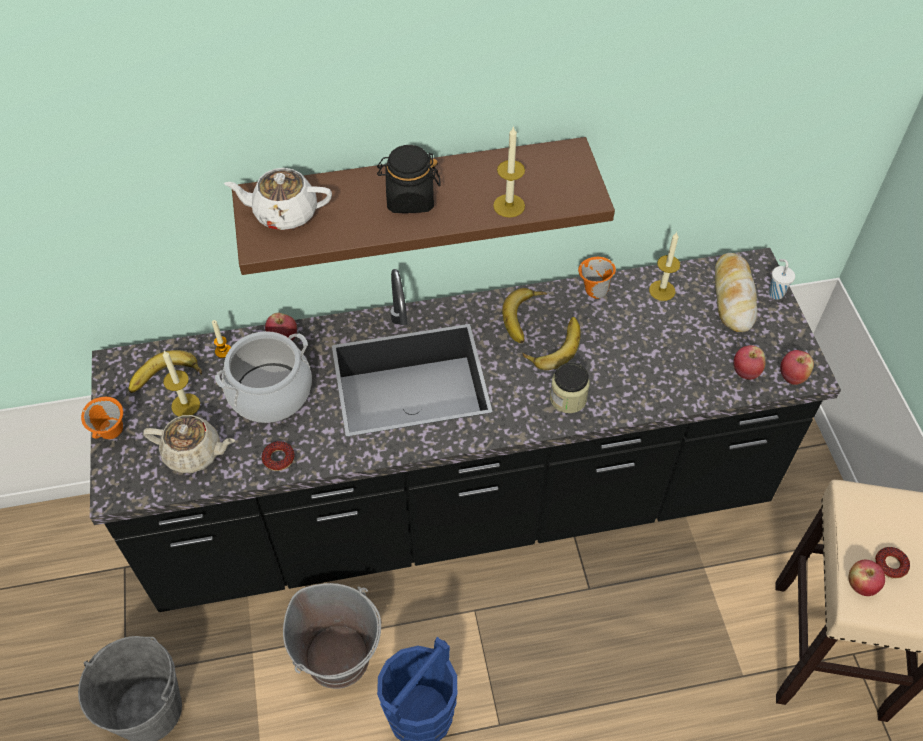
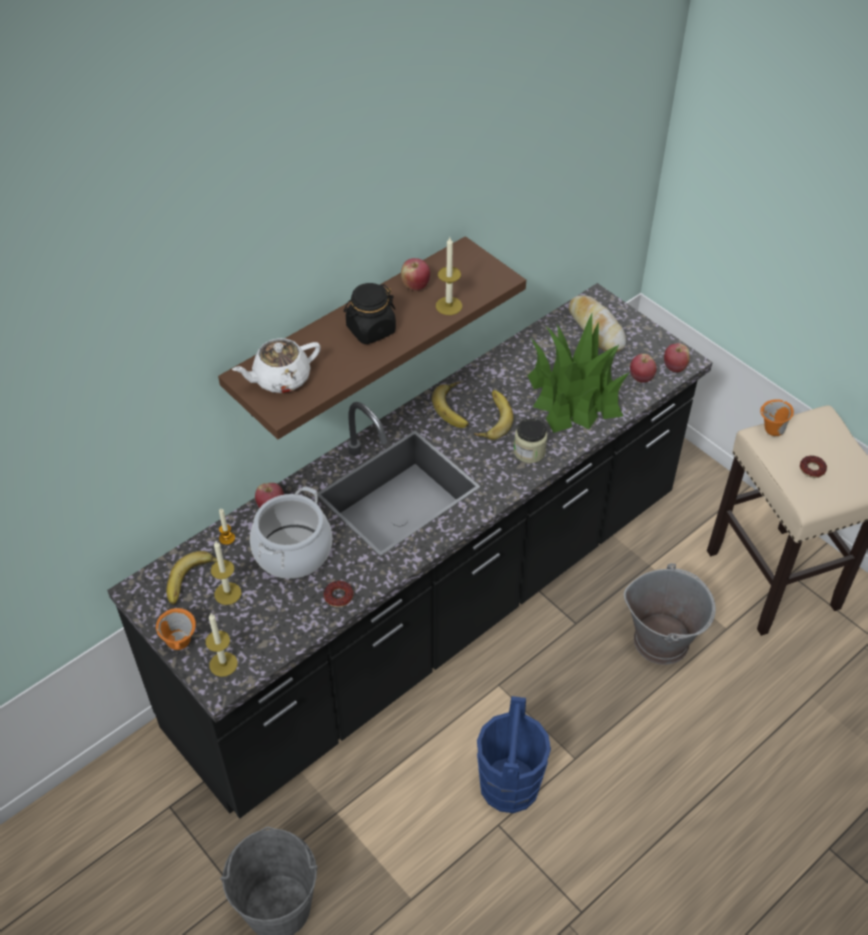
camera: 30 degrees left, 5 degrees down
beige teapot [143,415,235,473] -> none
grey bucket [283,583,381,689] -> grey bucket moved to [624,563,716,665]
orange mug [578,257,616,299] -> orange mug moved to [760,399,794,436]
candle [649,232,680,301] -> candle moved to [205,614,238,677]
white cup [769,259,795,300] -> none
apple [848,560,885,596] -> apple moved to [401,258,430,291]
none -> potted plant [528,314,630,433]

